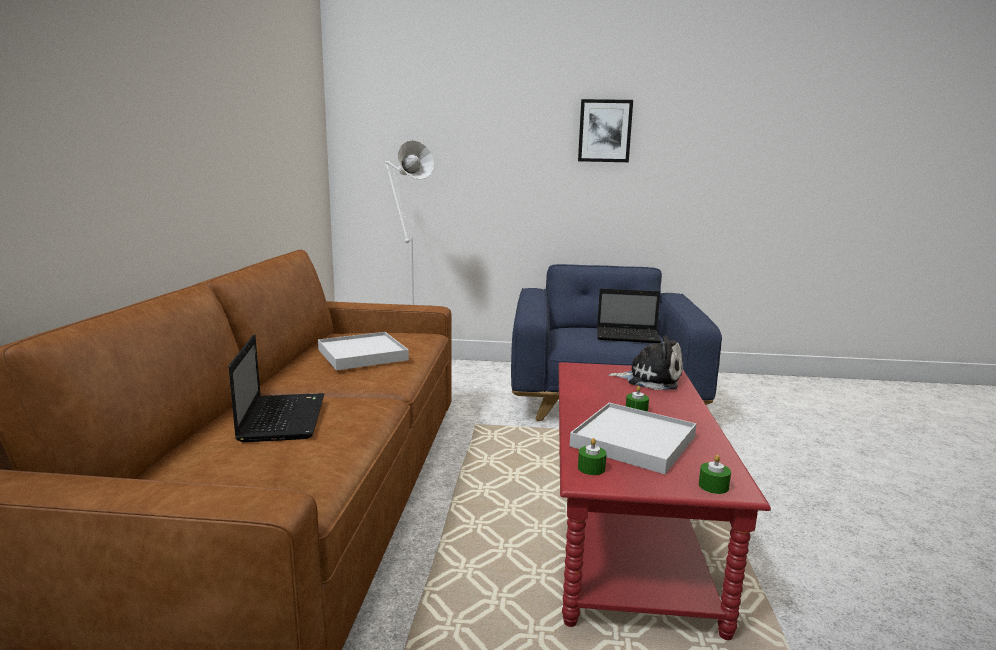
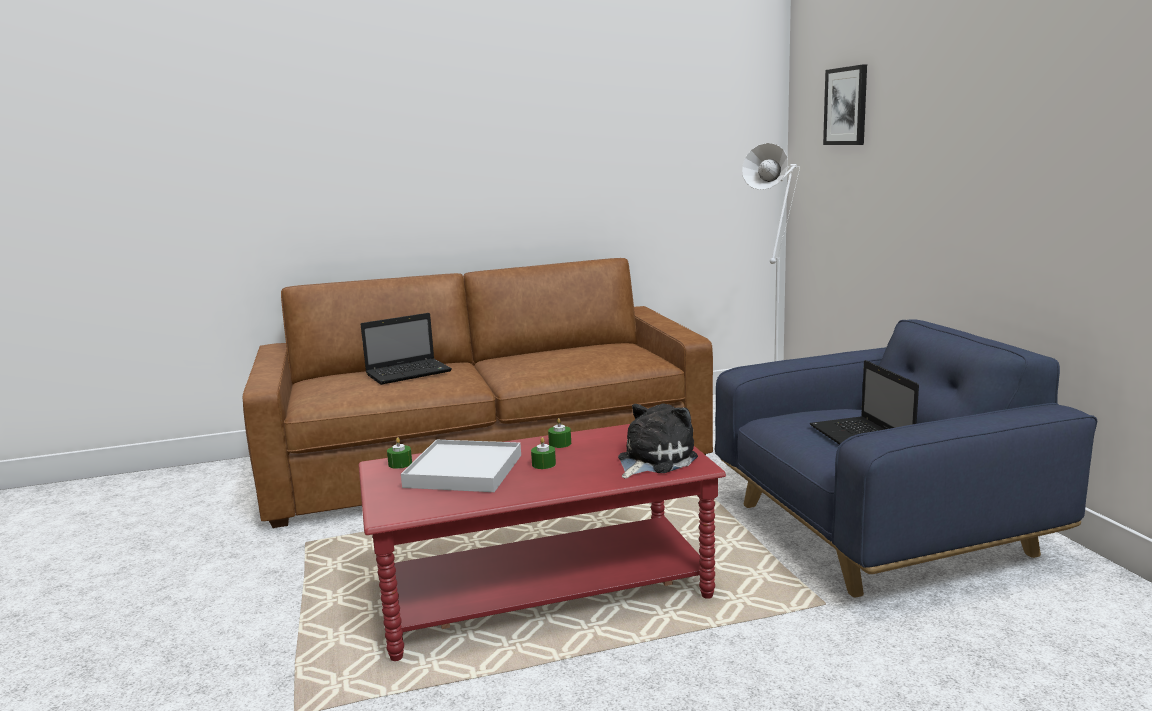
camera: 70 degrees right, 0 degrees up
white tray [318,332,409,370] -> none
picture [578,99,633,162] -> picture moved to [823,64,867,145]
plush toy [608,336,683,390] -> plush toy turned 135 degrees counterclockwise [618,403,698,479]
green candle [699,455,731,494] -> green candle moved to [548,418,571,448]

